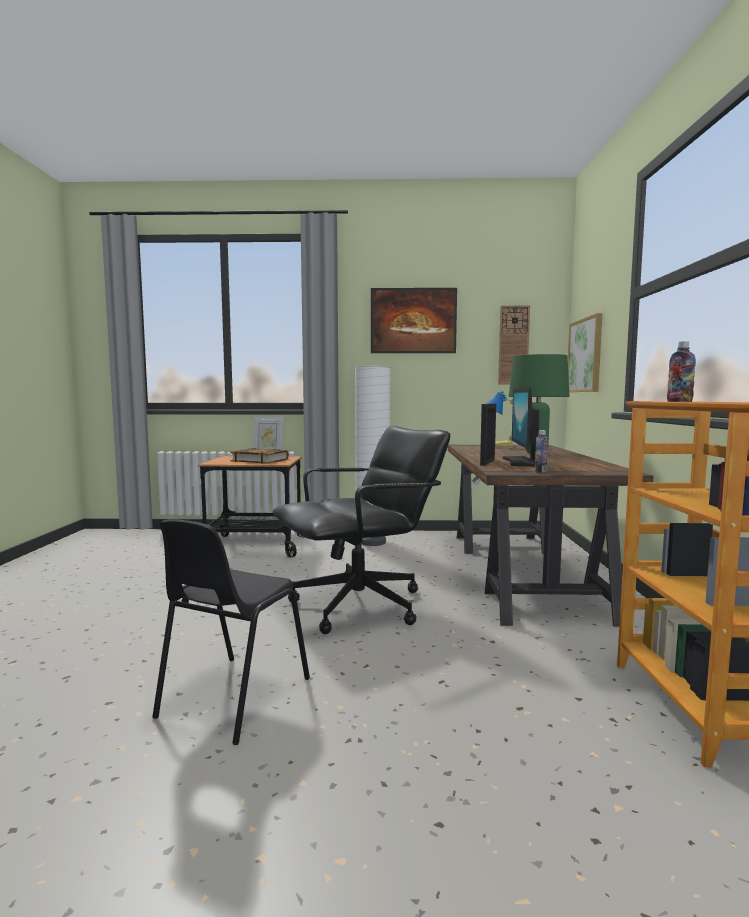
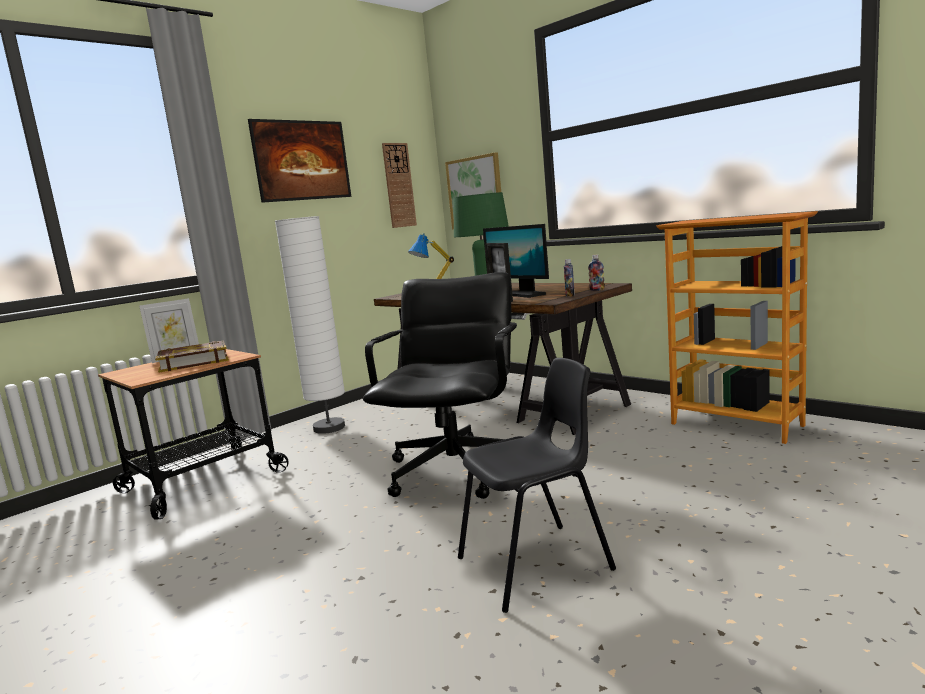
camera: 45 degrees left, 5 degrees up
black chair [152,519,310,745] -> black chair turned 90 degrees counterclockwise [458,358,616,613]
bottle [667,341,696,402] -> bottle moved to [588,255,605,291]

